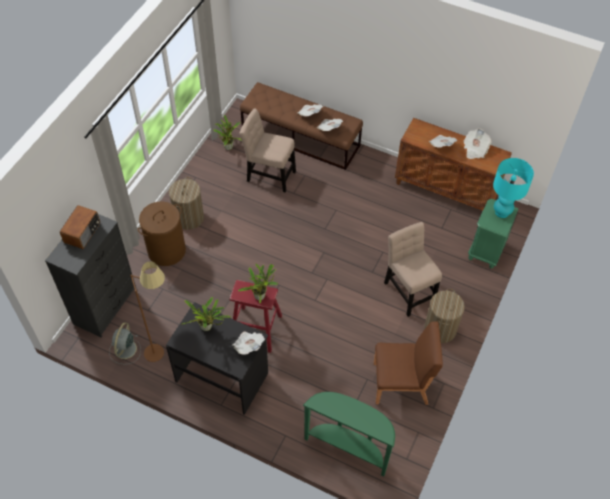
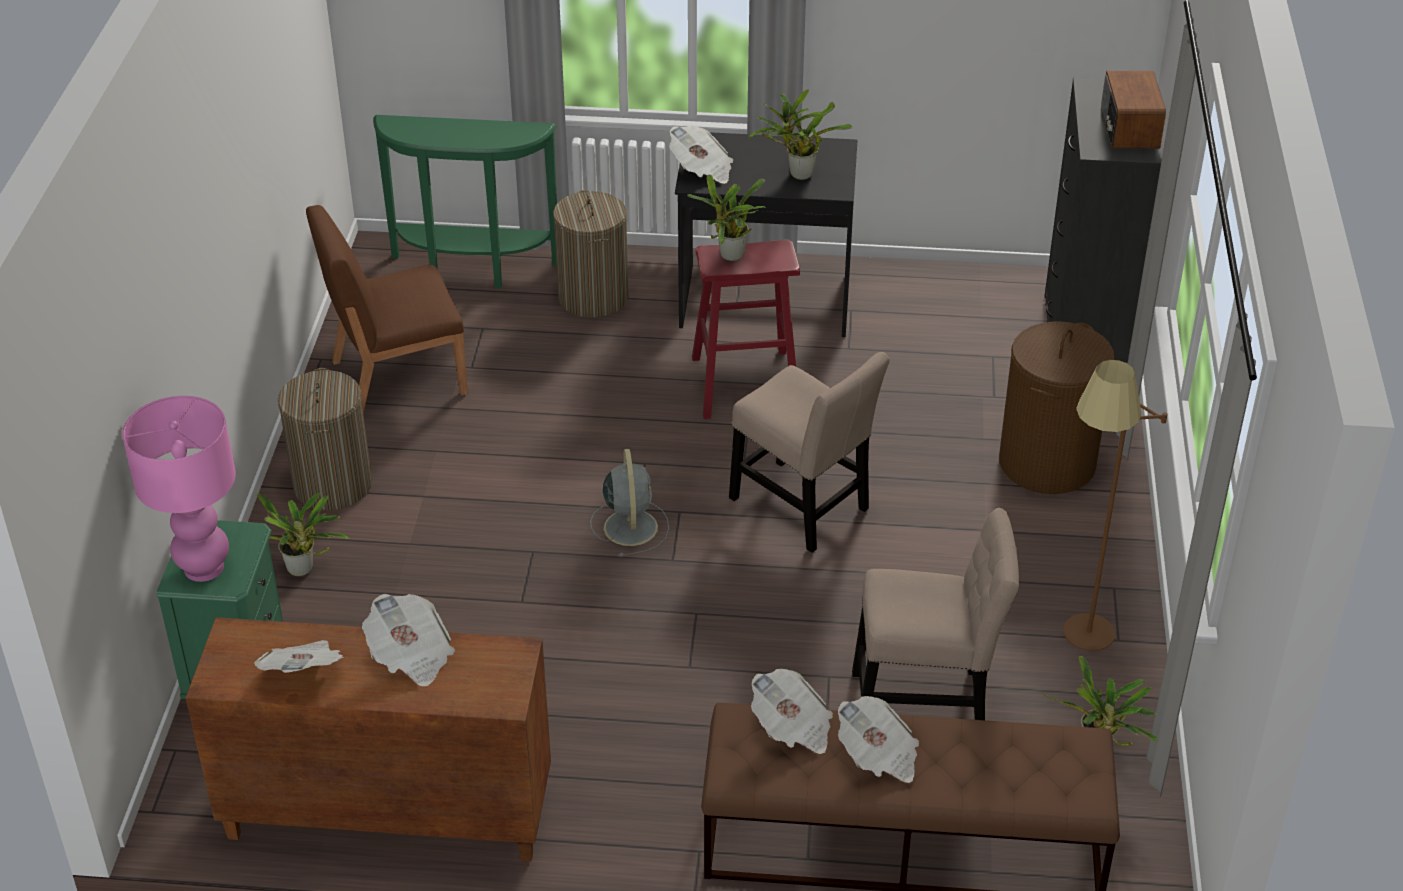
camera: 160 degrees right, 15 degrees down
grey fan [109,323,141,364] -> grey fan moved to [590,449,669,557]
brown floor lamp [130,261,165,362] -> brown floor lamp moved to [1063,360,1167,651]
laundry basket [169,177,204,230] -> laundry basket moved to [553,190,629,318]
beige chair [384,222,442,317] -> beige chair moved to [729,352,890,553]
turquoise table lamp [493,158,534,218] -> pink table lamp [122,396,236,582]
none -> potted plant [257,492,351,576]

